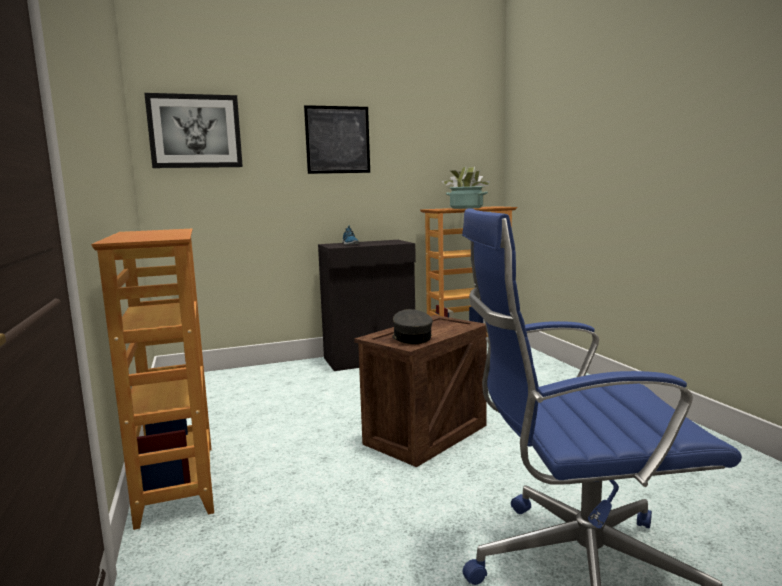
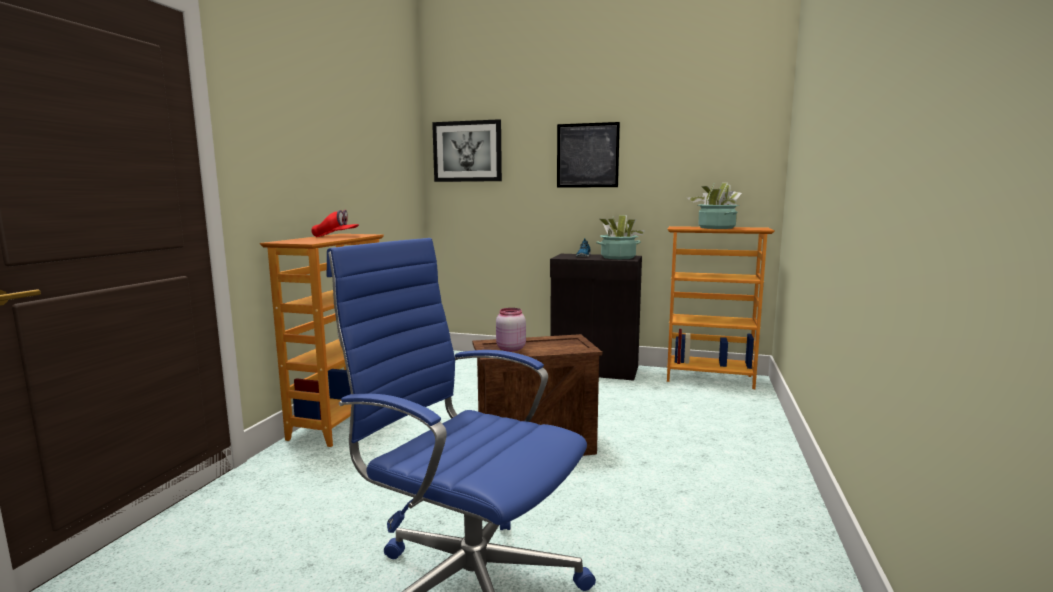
camera: 35 degrees right, 0 degrees up
grey cap [393,309,433,344] -> pink jar [496,308,526,352]
none -> red cap [312,210,359,237]
none -> potted plant [596,215,645,259]

